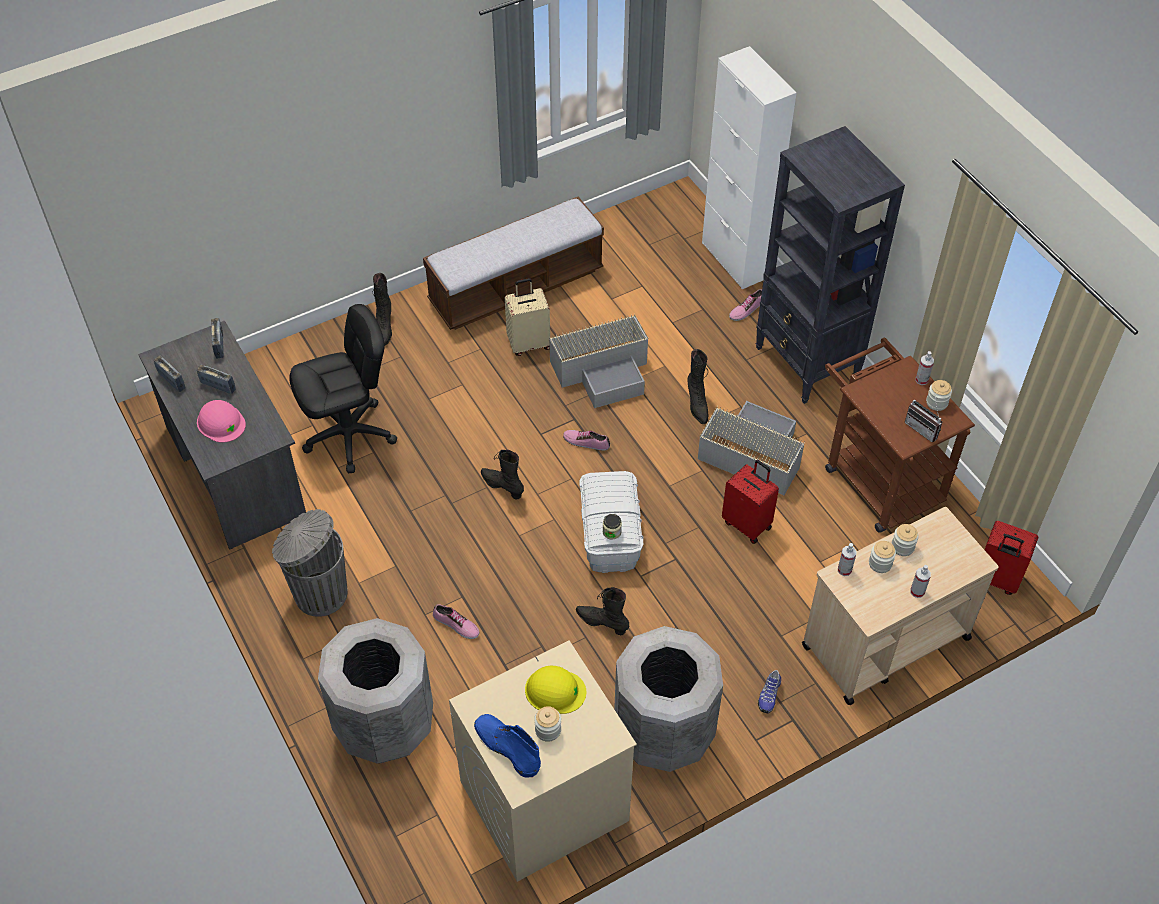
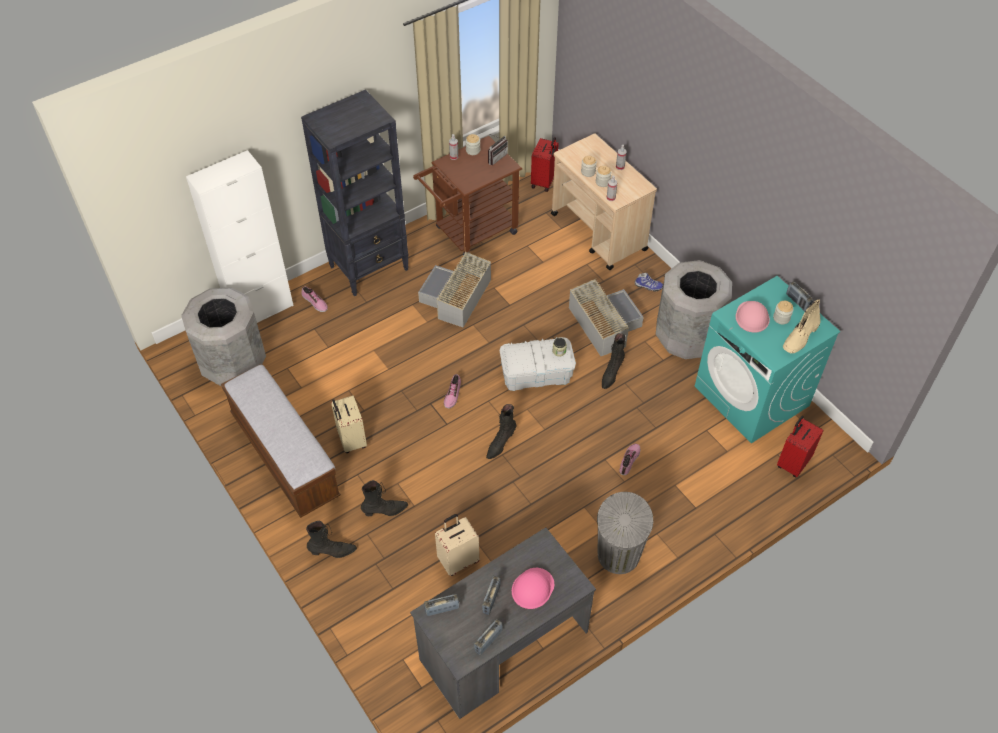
camera: 95 degrees left, 0 degrees up
black office chair [289,304,397,473] -> beige suitcase [435,514,479,576]
grey trash can [318,618,433,764] -> grey trash can moved to [181,288,266,386]
beige washing machine [449,641,637,882] -> turquoise washing machine [695,276,841,443]
blue boot [474,714,541,778] -> beige boot [783,299,821,353]
yellow hard hat [525,666,586,714] -> pink hard hat [736,301,770,333]
grey storage box [549,314,648,408] -> grey storage box moved to [569,279,644,356]
black boot [688,349,708,424] -> black boot moved to [361,480,408,516]
red suitcase [722,460,779,544] -> red suitcase moved to [777,416,824,478]
none -> radio [786,281,813,311]

